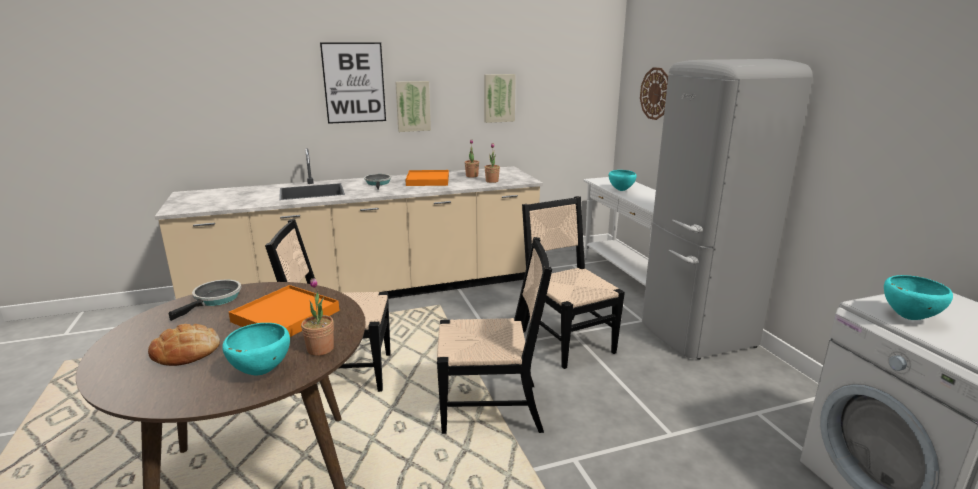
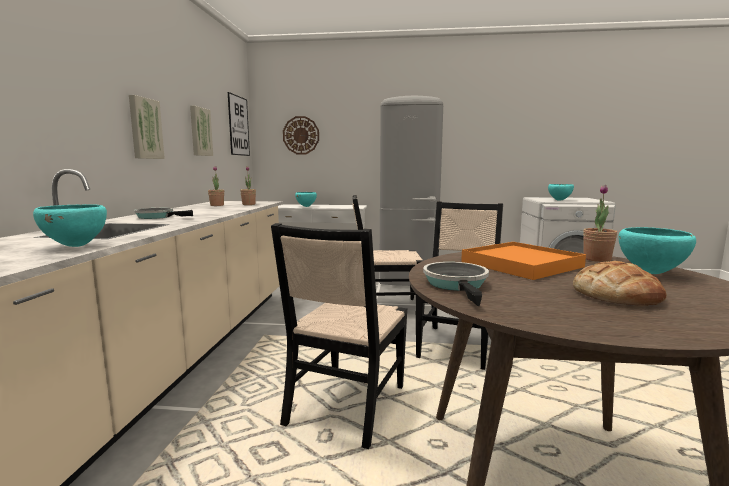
camera: 65 degrees left, 10 degrees down
frying pan [169,280,241,321] -> frying pan turned 45 degrees clockwise [423,262,489,306]
picture [320,42,386,124] -> picture moved to [228,92,250,156]
orange tray [406,170,449,186] -> none
none -> turquoise bowl [33,204,107,247]

